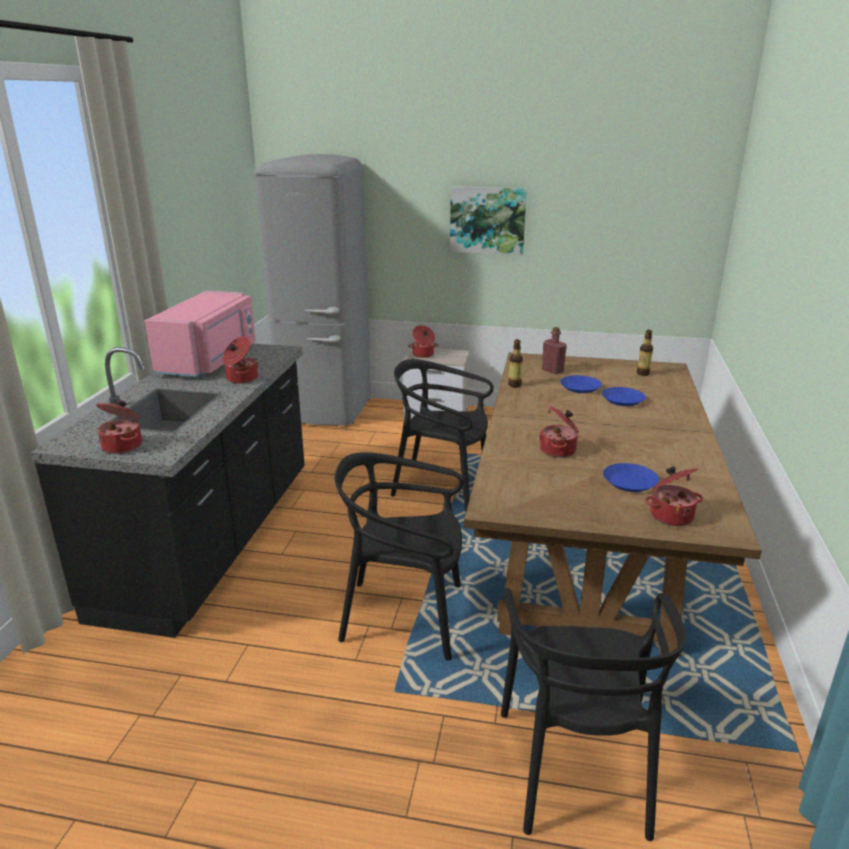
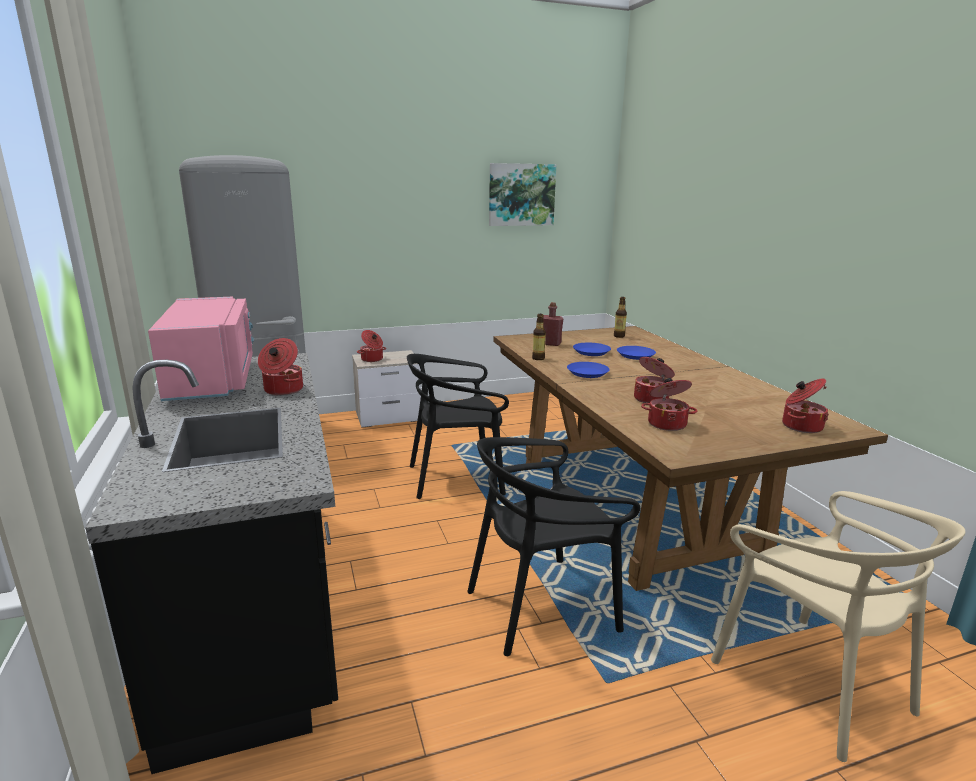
camera: 30 degrees left, 5 degrees down
cooking pot [96,400,142,454] -> cooking pot moved to [641,378,697,431]
picture [450,186,527,255] -> picture moved to [489,163,556,226]
black chair [501,588,687,841] -> beige chair [711,491,965,762]
blue plate [603,463,659,492] -> blue plate moved to [567,362,610,378]

